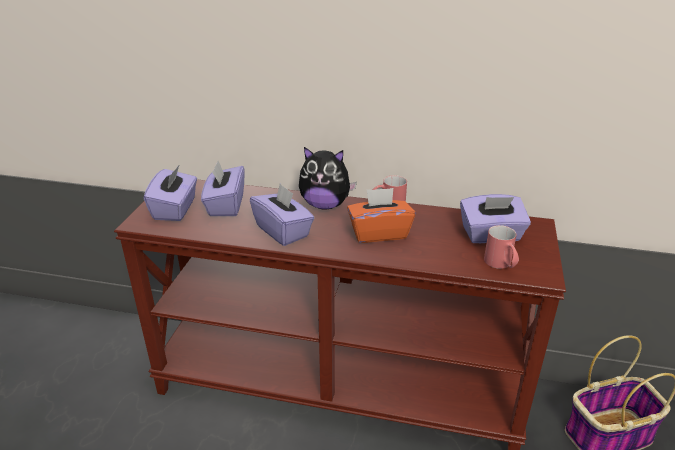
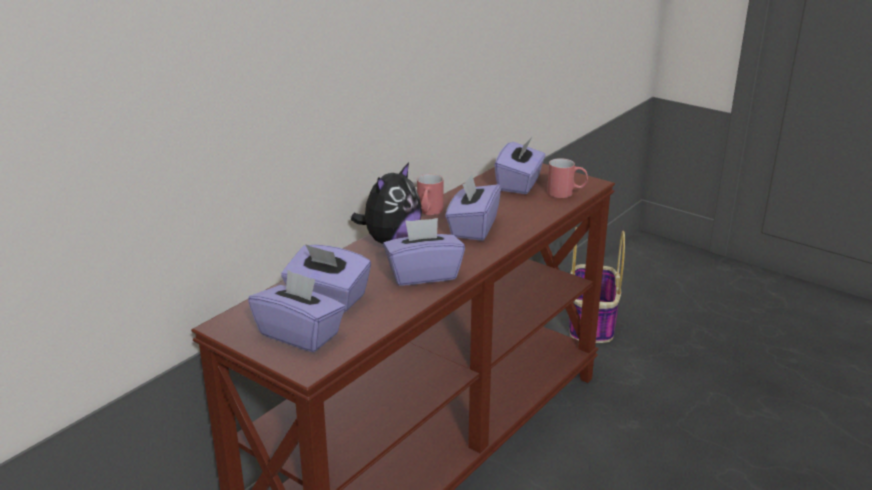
camera: 65 degrees left, 5 degrees down
orange tissue box [347,188,415,243] -> purple tissue box [445,174,501,241]

